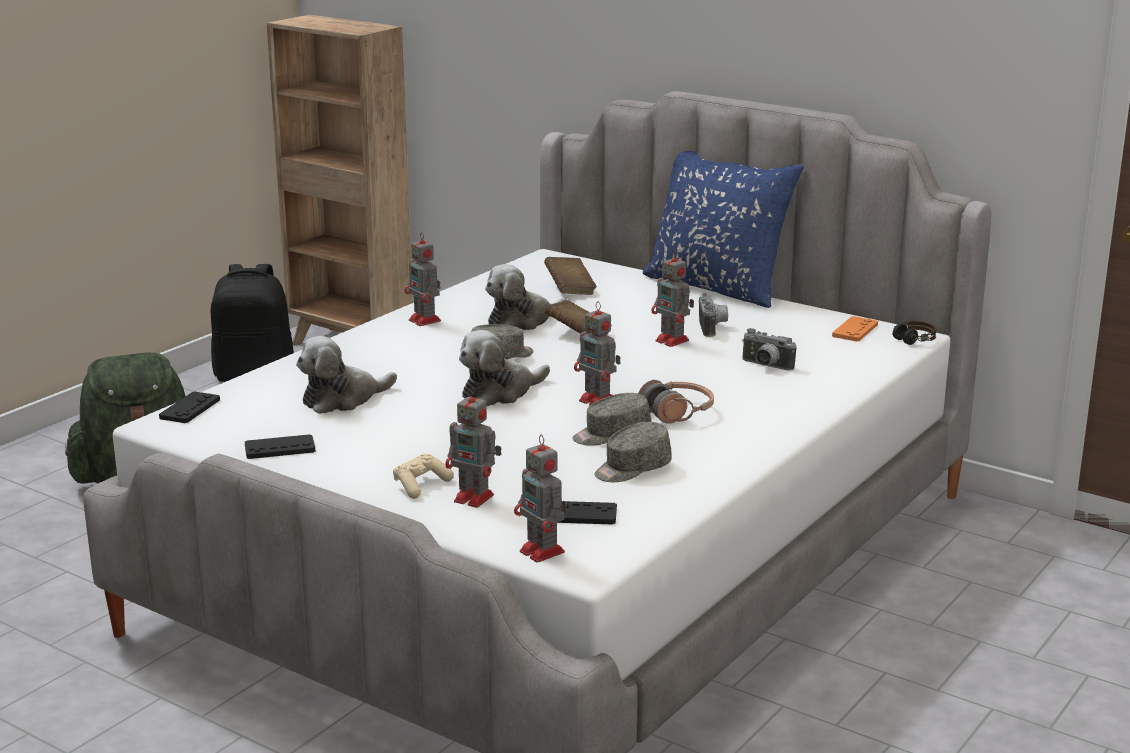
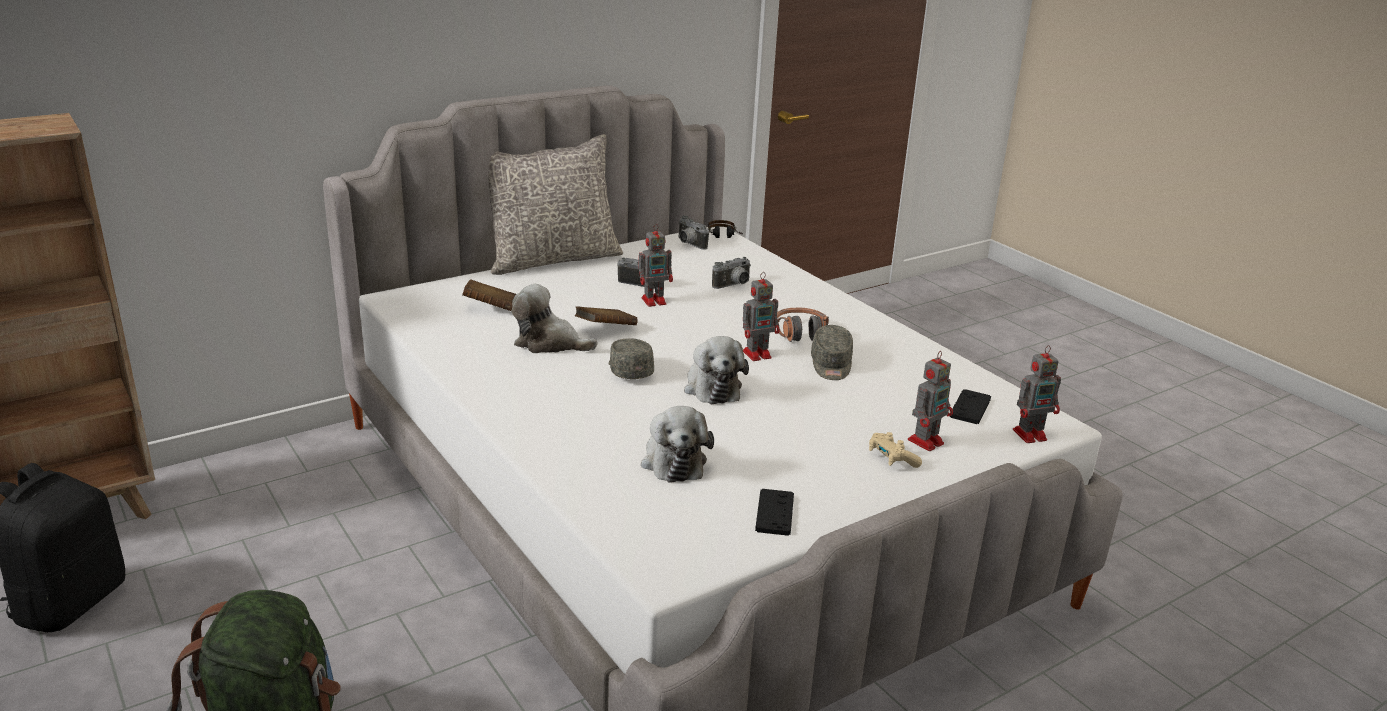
camera: 70 degrees left, 5 degrees up
black game controller [159,392,220,423] -> none
toy robot [405,232,441,326] -> none
plush toy [485,264,567,330] -> plush toy turned 120 degrees clockwise [512,284,598,353]
grey cap [594,422,672,482] -> none
blue pillow [643,151,803,308] -> grey pillow [488,134,623,275]
orange game controller [832,316,878,341] -> camera [678,215,709,250]

